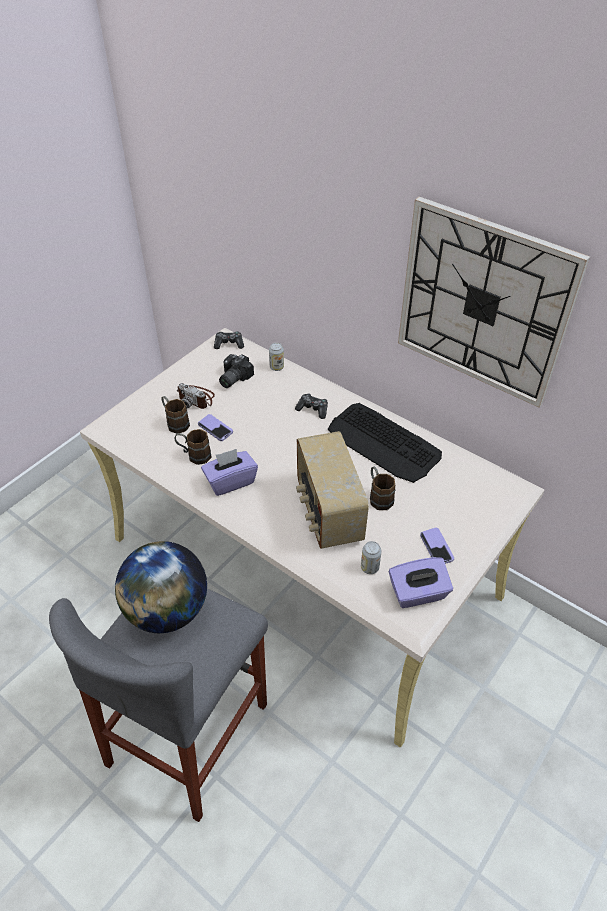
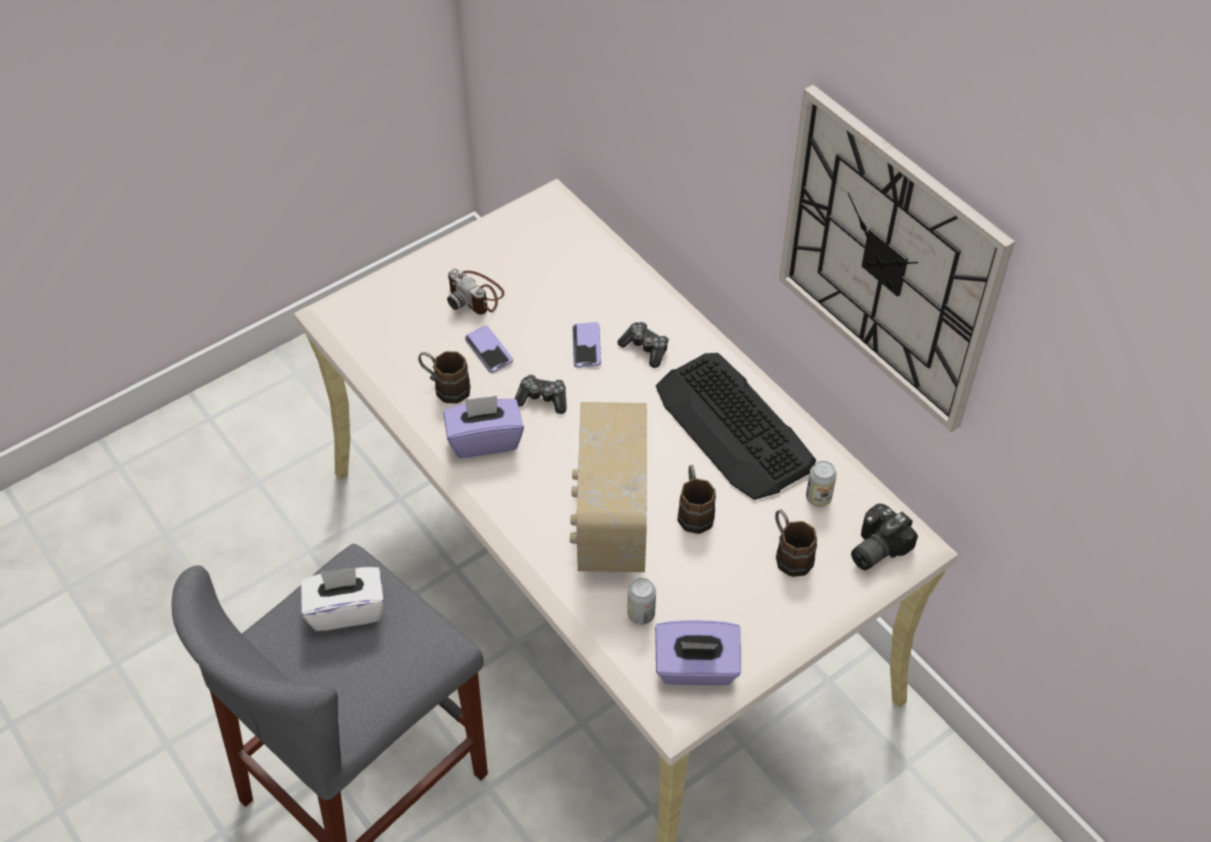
camera: 15 degrees right, 5 degrees up
globe [115,541,207,633] -> white tissue box [301,567,384,631]
brown mug [161,396,190,434] -> brown mug moved to [775,510,817,577]
game controller [214,331,244,349] -> game controller moved to [515,375,567,414]
camera [219,354,254,388] -> camera moved to [851,503,918,570]
can [269,343,284,371] -> can moved to [806,461,837,507]
phone [420,528,454,564] -> phone moved to [572,322,601,368]

